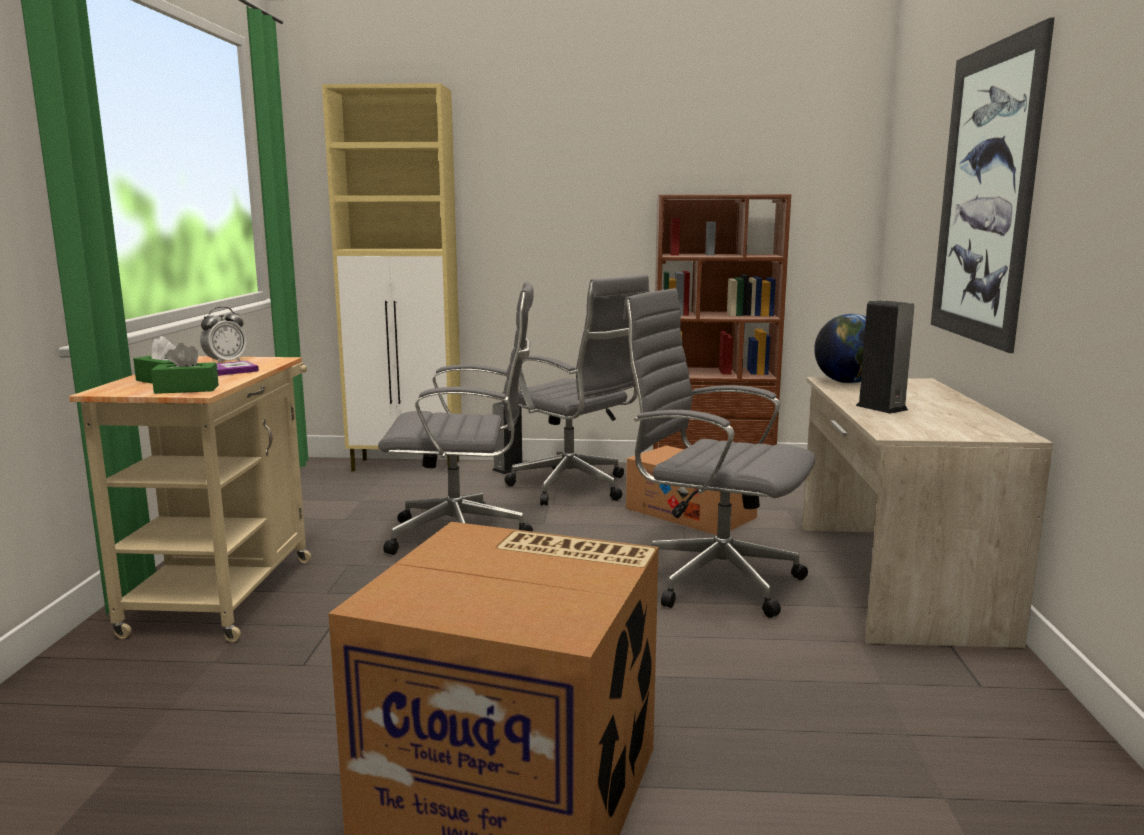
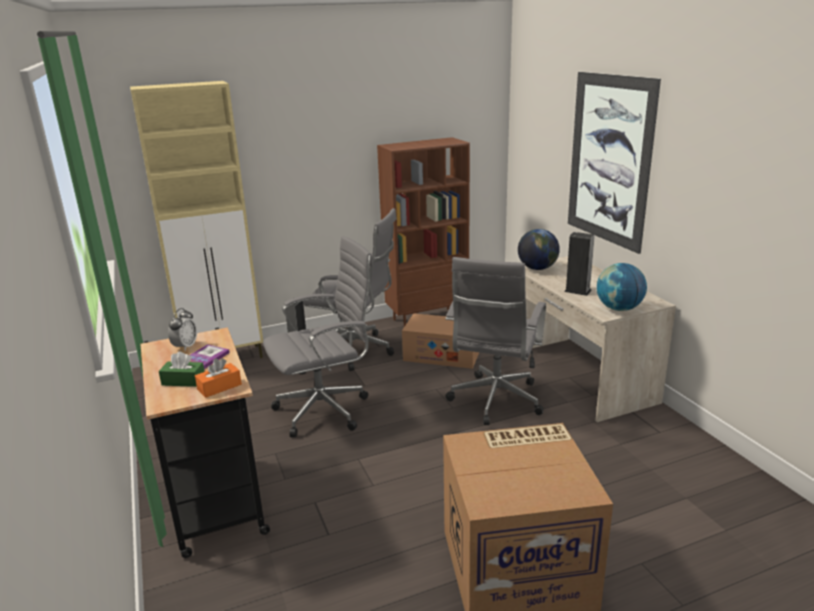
camera: 25 degrees left, 10 degrees up
beige cart [69,356,311,642] -> black cart [141,327,270,558]
green tissue box [151,343,219,394] -> orange tissue box [195,358,242,398]
grey office chair [623,288,816,618] -> grey office chair turned 75 degrees counterclockwise [445,257,546,425]
none -> globe [597,263,647,311]

